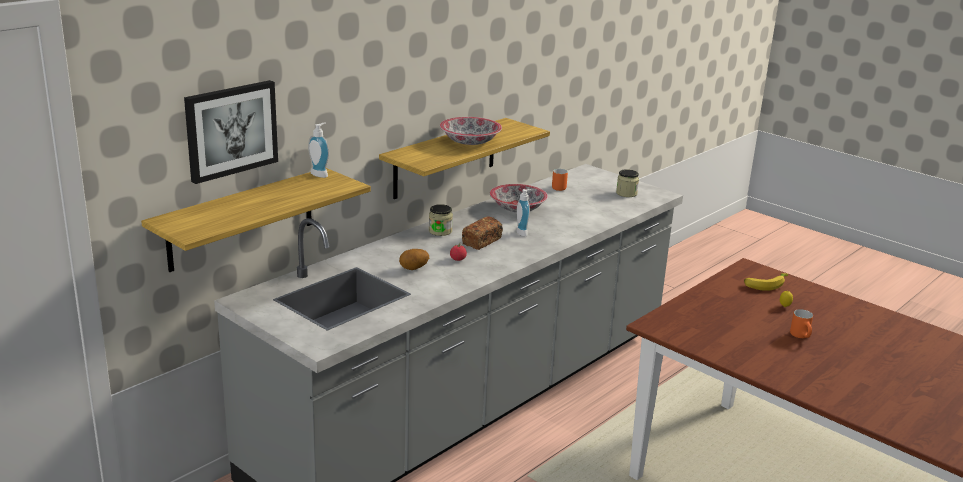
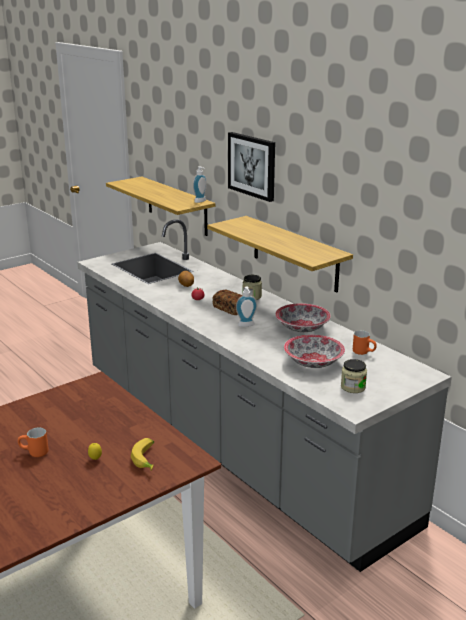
camera: 100 degrees right, 0 degrees up
picture [184,80,278,184] -> picture moved to [228,132,275,202]
bowl [440,117,502,145] -> bowl moved to [284,335,345,368]

